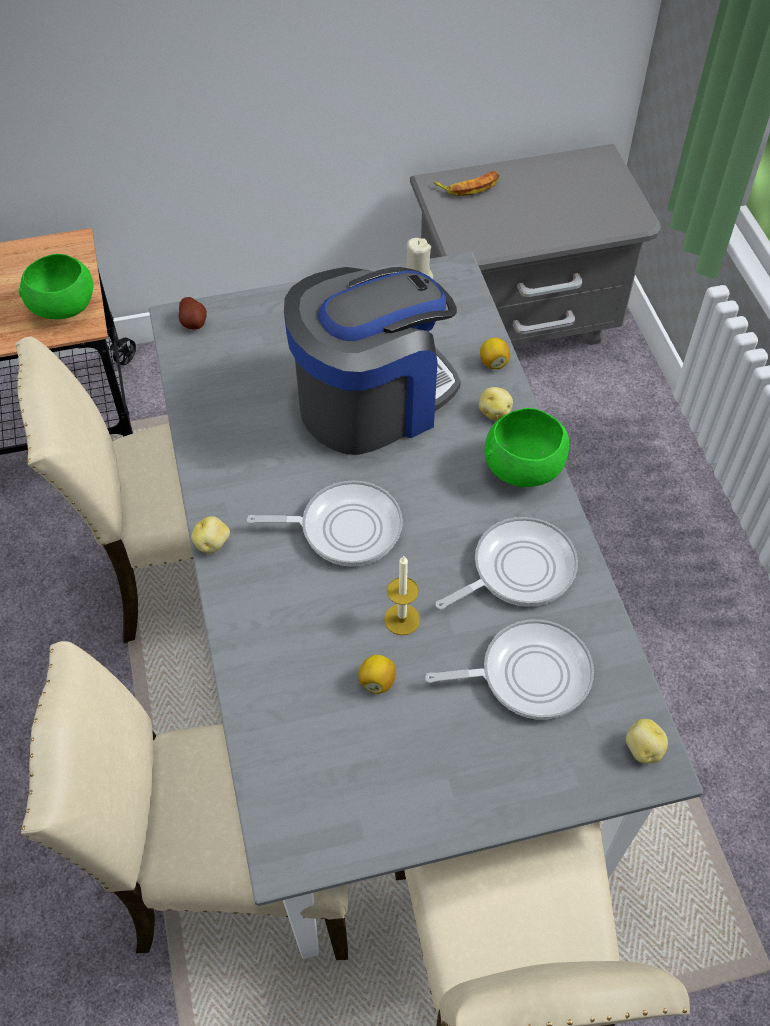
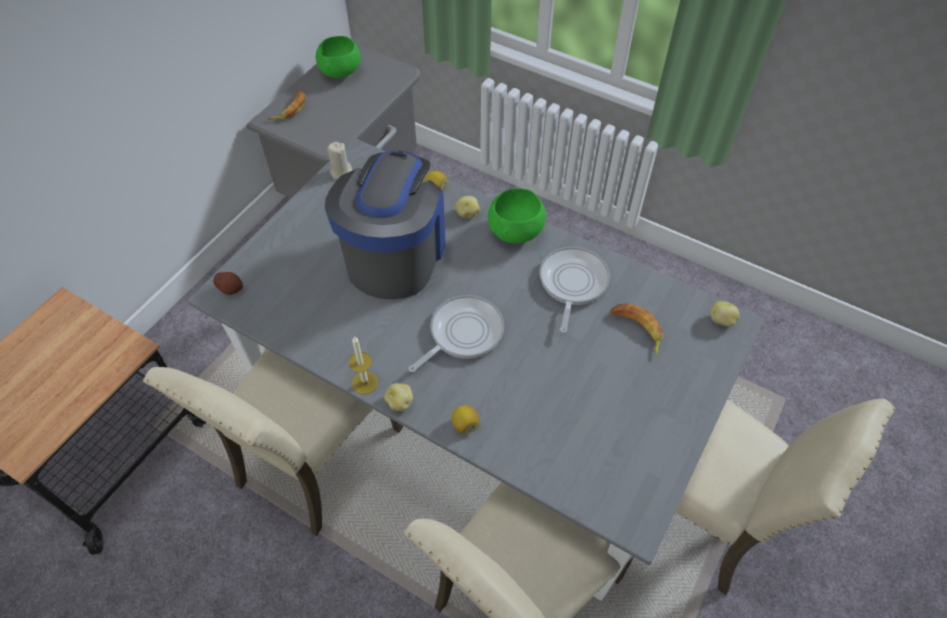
camera: 45 degrees left, 0 degrees up
green bowl [19,254,93,319] -> green bowl moved to [315,36,360,78]
lemon [358,655,396,694] -> lemon moved to [452,405,479,433]
candle [384,555,420,635] -> candle moved to [349,336,378,395]
frying pan [425,619,594,720] -> banana [609,303,663,356]

